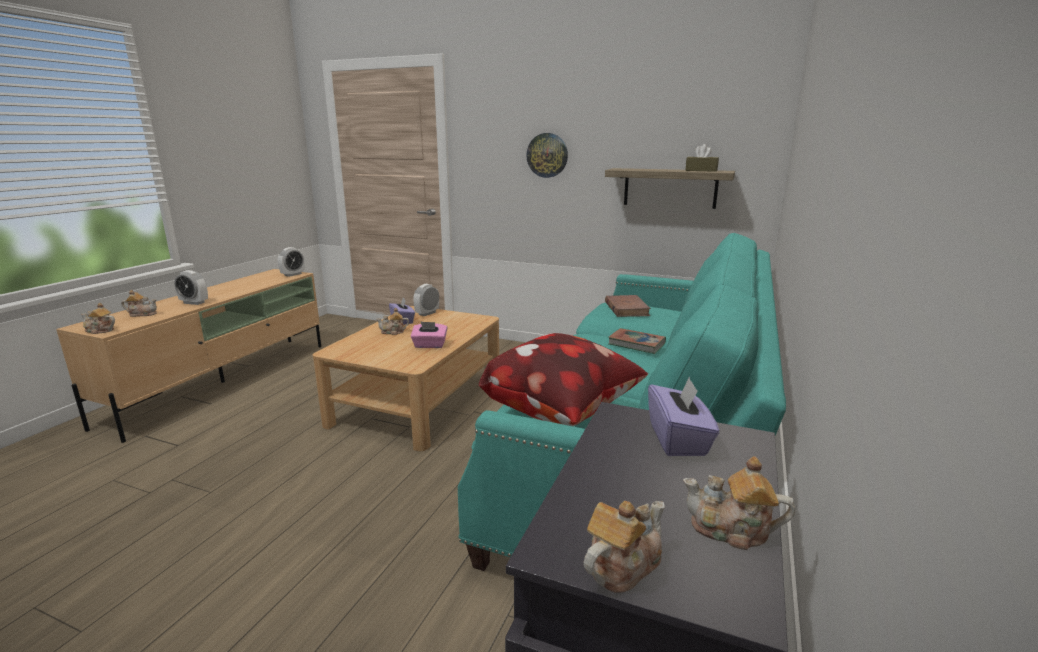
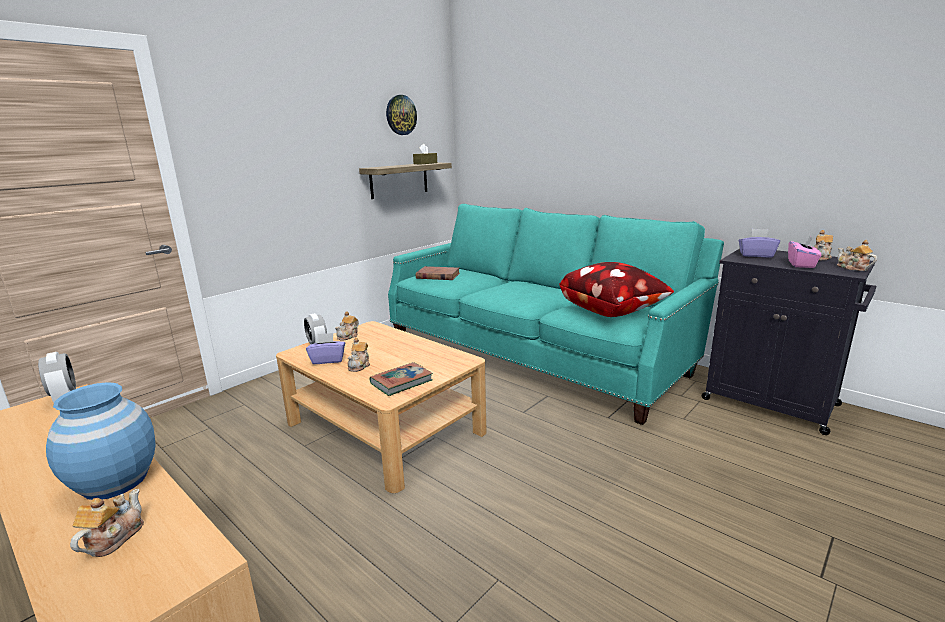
camera: 70 degrees left, 0 degrees up
teapot [81,303,115,334] -> teapot moved to [335,311,359,340]
alarm clock [174,270,208,305] -> blue vase [46,382,156,500]
pink tissue box [411,321,447,348] -> pink tissue box moved to [788,237,821,268]
wall clock [526,133,568,178] -> wall clock moved to [386,95,417,135]
book [608,328,666,354] -> book moved to [370,362,433,396]

